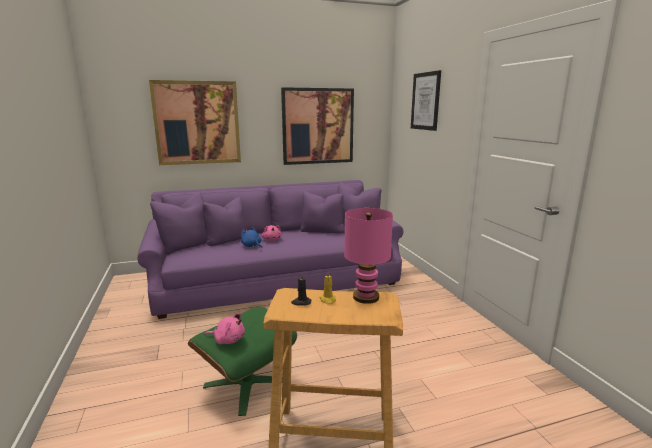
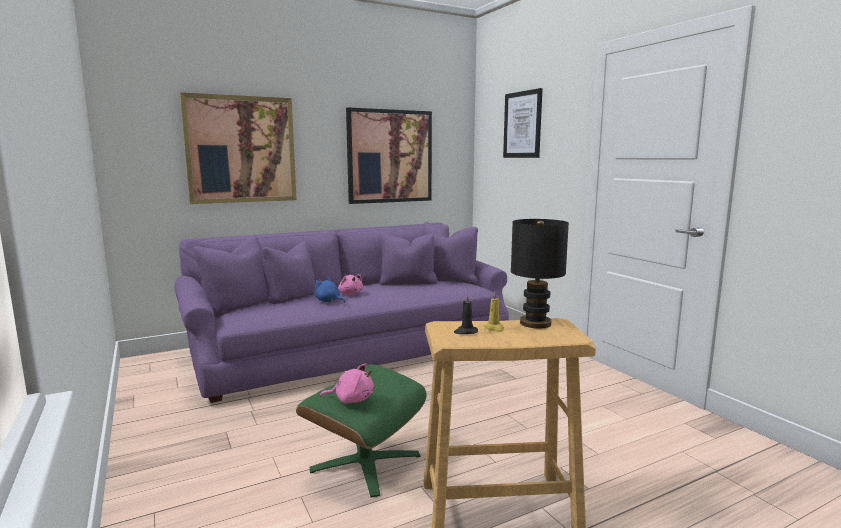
camera: 10 degrees left, 5 degrees down
pink table lamp [344,208,393,304] -> black table lamp [511,219,569,328]

